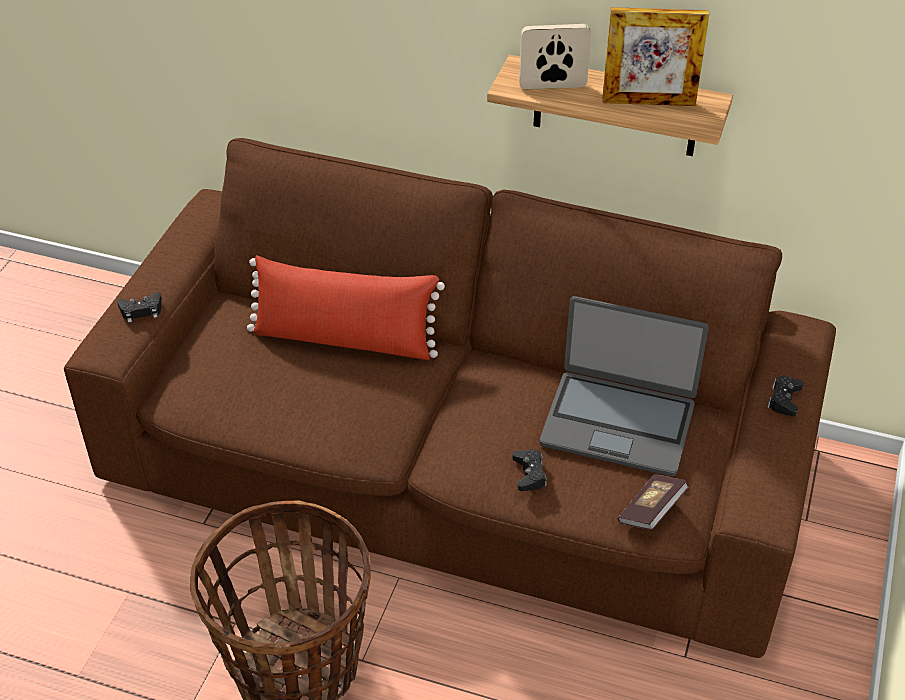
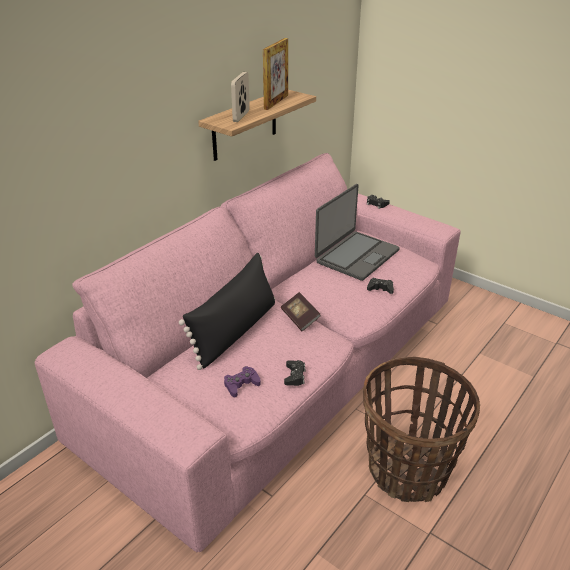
camera: 70 degrees left, 10 degrees down
brown sofa [64,138,836,658] -> pink sofa [34,153,461,552]
black game controller [117,292,162,323] -> black game controller moved to [284,360,305,386]
red pillow [247,255,445,360] -> black pillow [179,253,275,370]
book [617,474,689,530] -> book moved to [281,292,321,332]
none -> purple game controller [224,366,261,397]

